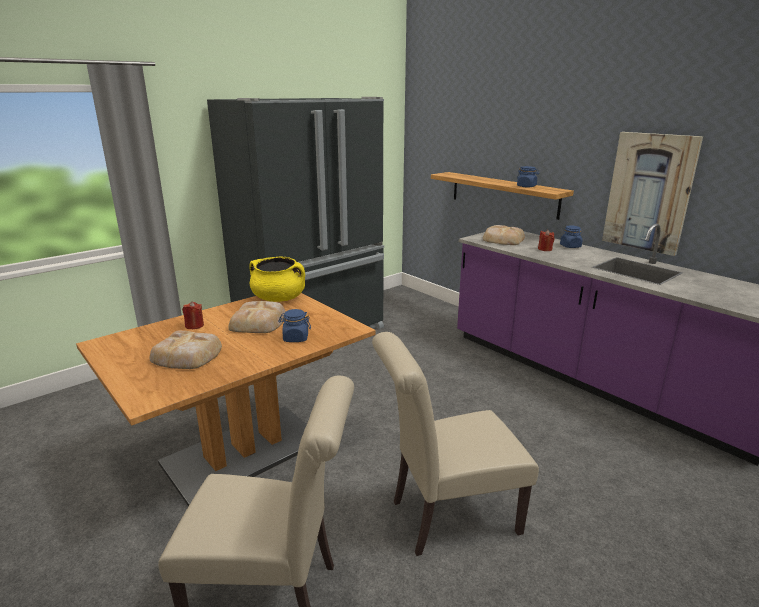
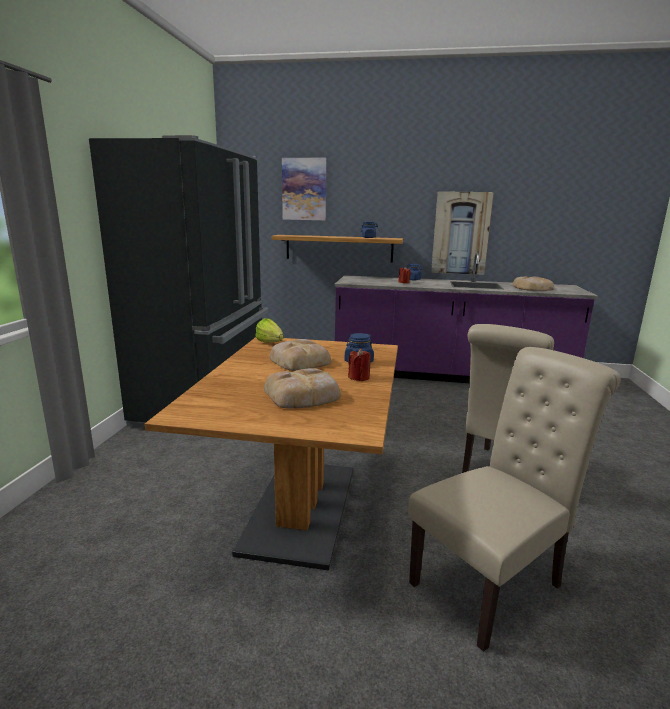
camera: 40 degrees left, 5 degrees down
red candle [182,302,204,329] -> red candle moved to [348,348,371,381]
yellow cooking pot [249,256,305,302] -> lettuce [255,318,284,343]
bread [483,225,525,245] -> bread moved to [512,277,554,291]
none -> picture [282,158,326,220]

